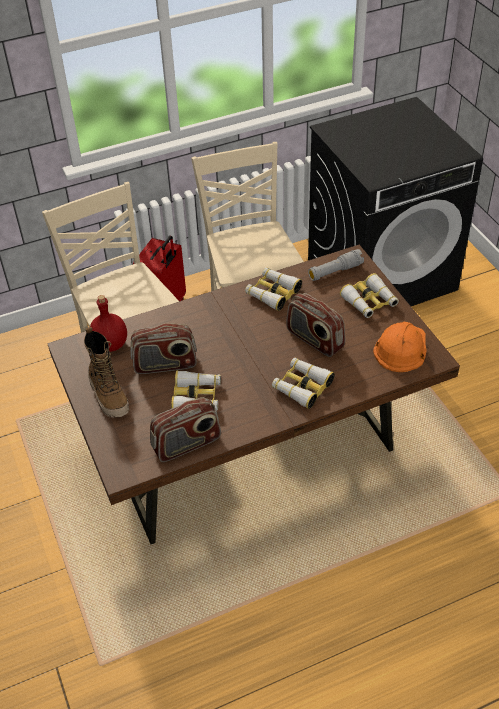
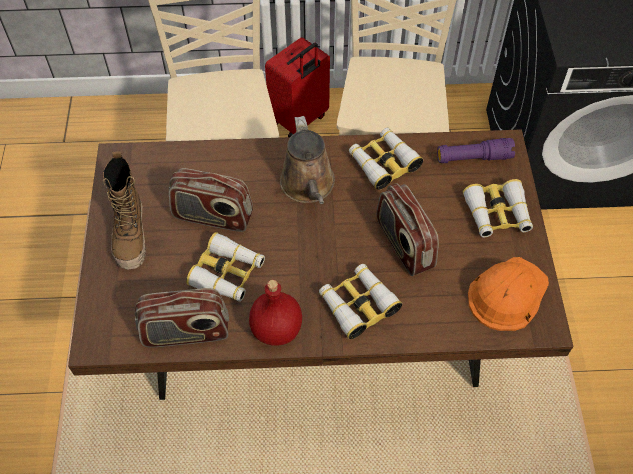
camera: 20 degrees right, 10 degrees up
red bottle [90,295,127,352] -> red bottle moved to [249,280,302,346]
grey flashlight [308,249,364,281] -> purple flashlight [437,138,515,163]
none -> brown watering can [280,116,335,204]

